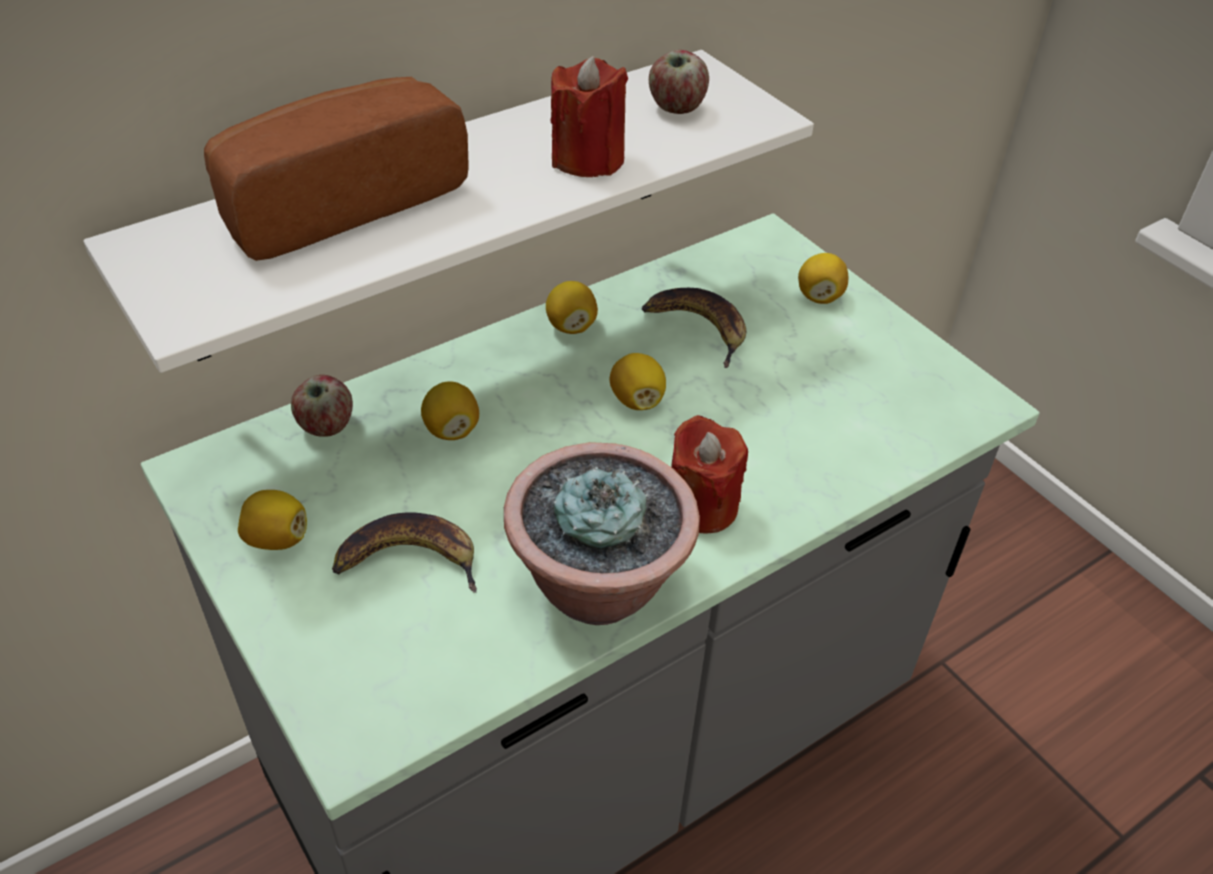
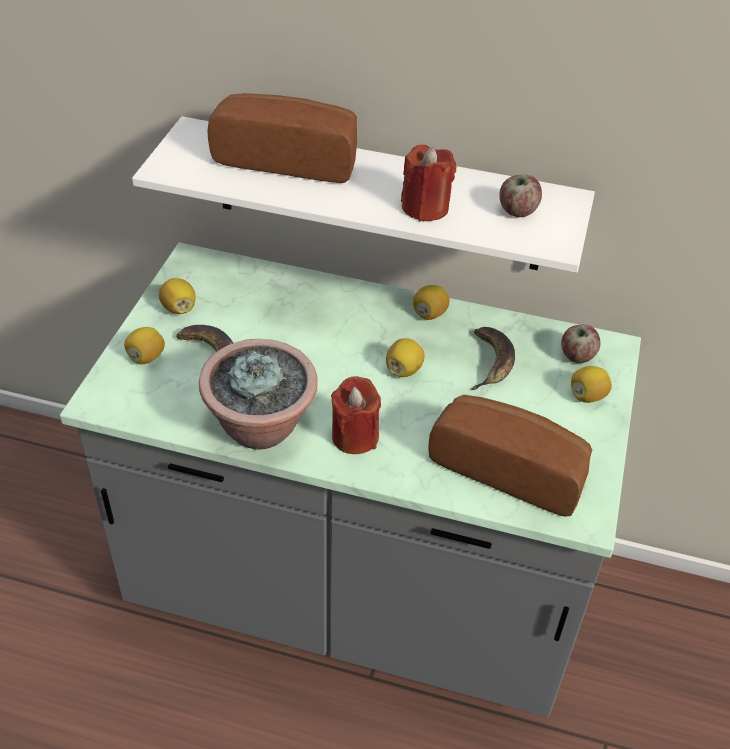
camera: 50 degrees right, 0 degrees up
apple [291,375,353,437] -> apple moved to [561,325,600,363]
lemon [421,382,479,440] -> lemon moved to [124,327,165,364]
none -> bread [428,395,592,517]

